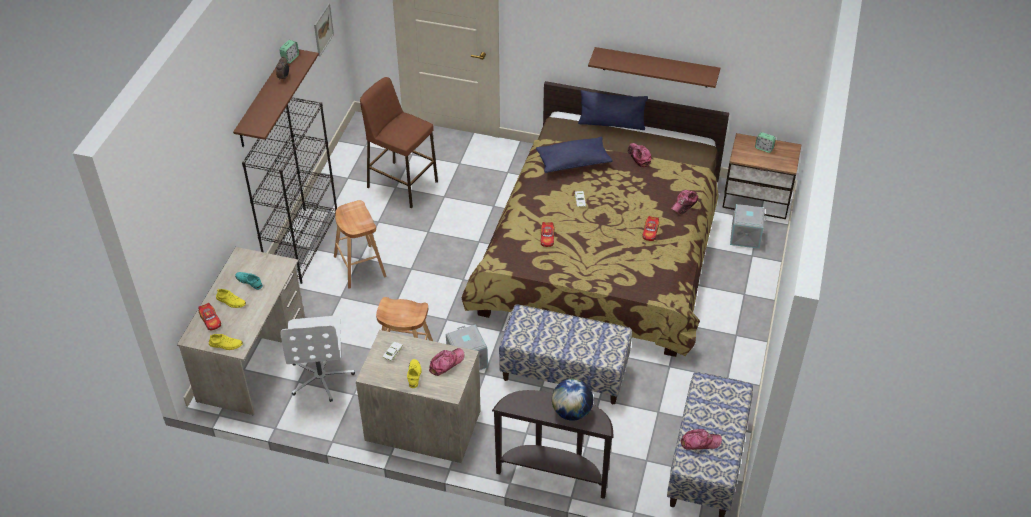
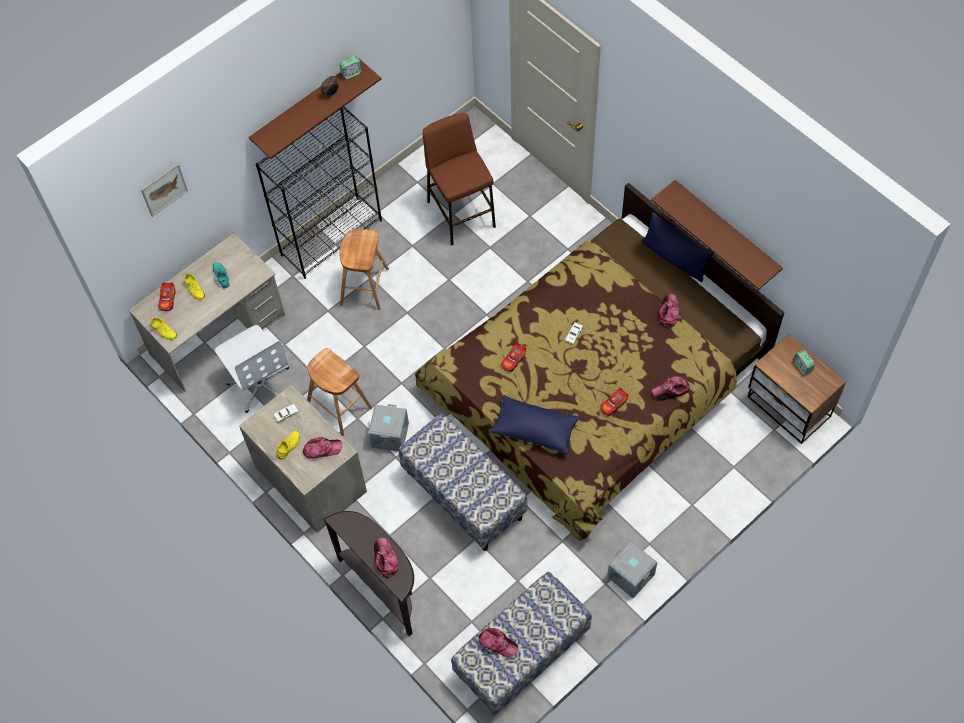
camera: 35 degrees right, 15 degrees up
white office chair [281,316,355,402] -> white office chair turned 60 degrees counterclockwise [215,325,289,413]
picture [314,3,334,56] -> picture moved to [141,163,188,217]
blue pillow [536,137,613,173] -> blue pillow moved to [490,395,580,454]
globe [552,379,593,421] -> cap [374,538,399,578]
grey storage box [730,204,766,249] -> grey storage box moved to [607,541,658,598]

